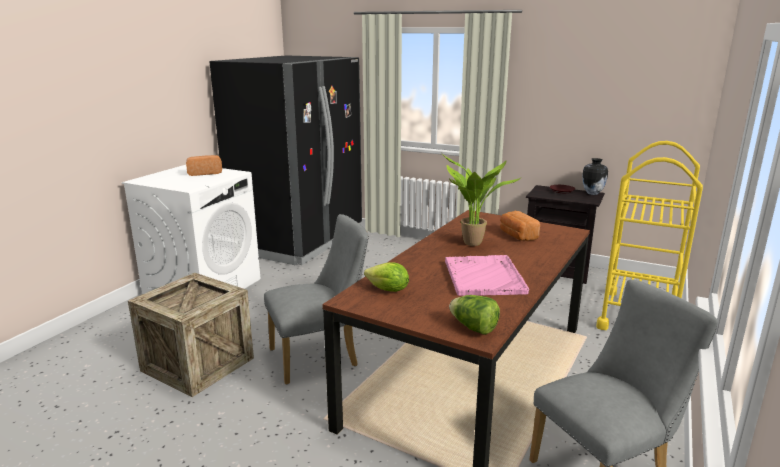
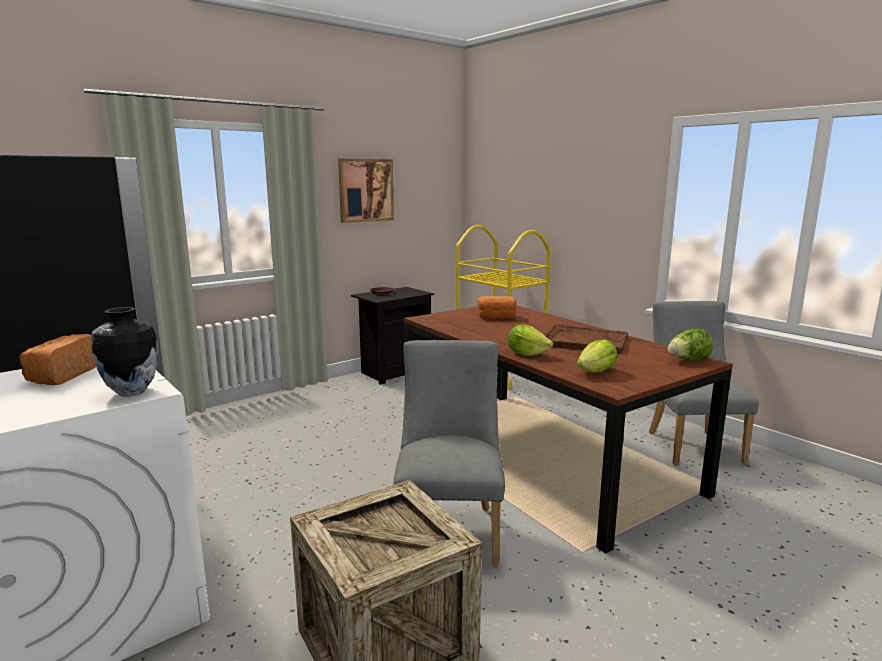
camera: 65 degrees left, 5 degrees down
potted plant [443,155,522,246] -> none
pink tray [445,255,529,296] -> brown tray [545,324,628,354]
vase [582,158,608,195] -> vase moved to [91,307,158,397]
none -> picture [338,159,394,223]
none -> lettuce [507,325,553,356]

